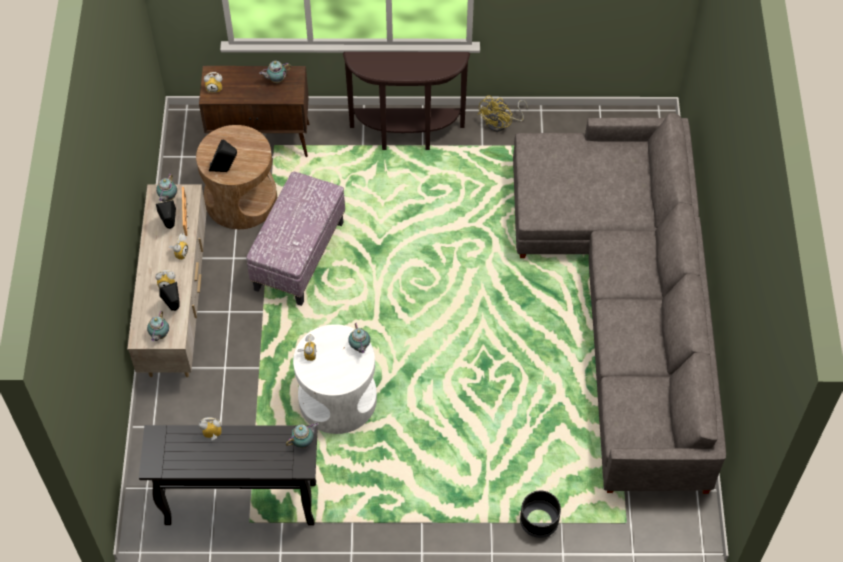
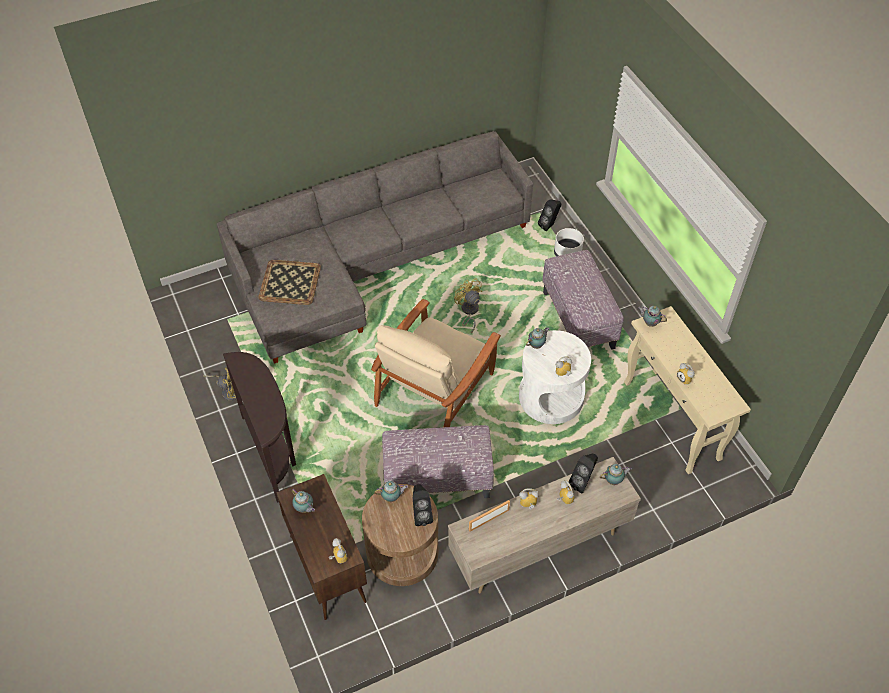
camera: 115 degrees left, 5 degrees down
black console table [139,425,318,526] -> beige console table [624,306,751,474]
teapot [156,174,177,202] -> teapot moved to [374,481,408,502]
black speaker [156,200,176,229] -> black speaker moved to [538,199,561,231]
black planter [520,491,561,538] -> white planter [554,228,584,256]
none -> tray [258,260,321,305]
none -> beige armchair [371,299,501,427]
none -> yellow fan [454,278,482,333]
none -> ottoman [542,250,624,350]

